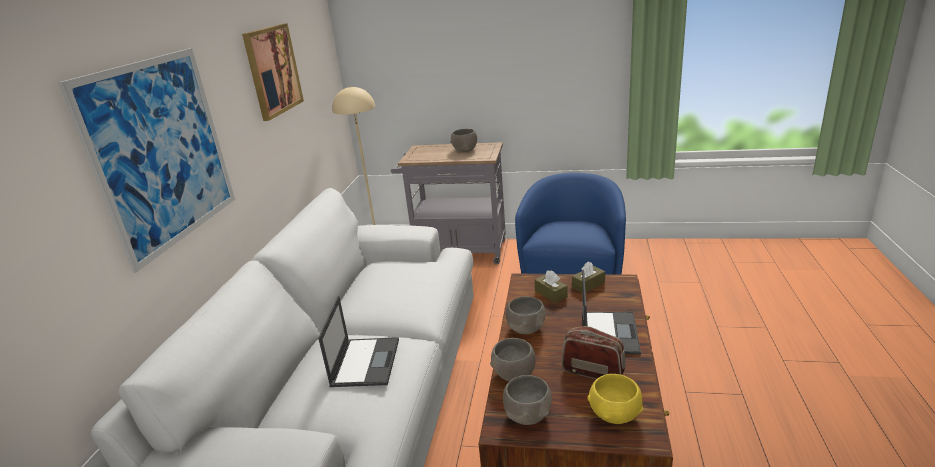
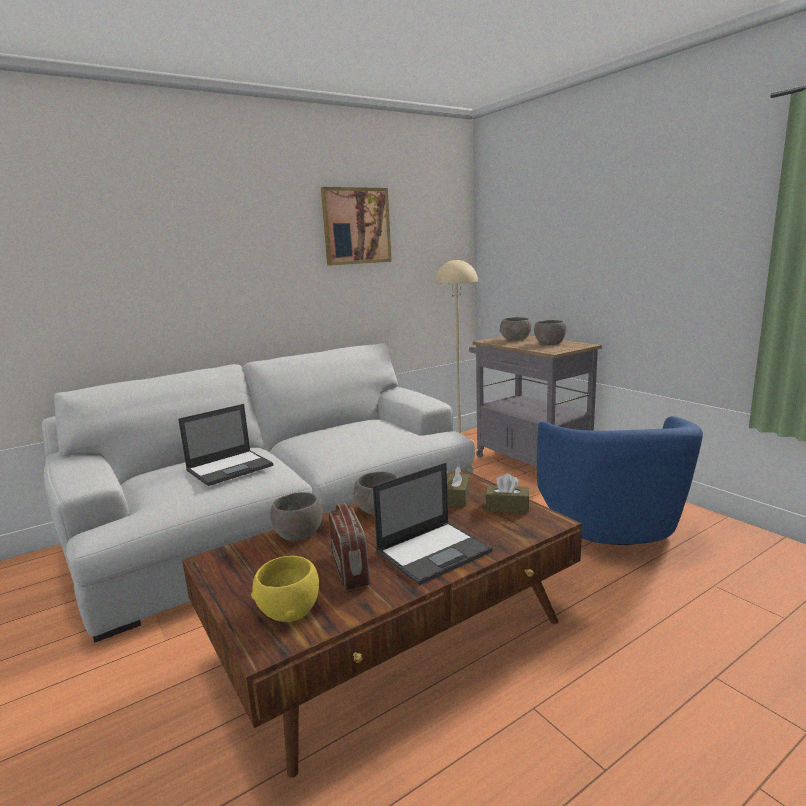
camera: 45 degrees right, 10 degrees down
picture [58,48,235,273] -> none
grey bowl [503,375,552,425] -> grey bowl moved to [500,317,531,341]
blue armchair [515,173,626,275] -> blue armchair turned 120 degrees clockwise [537,416,703,545]

